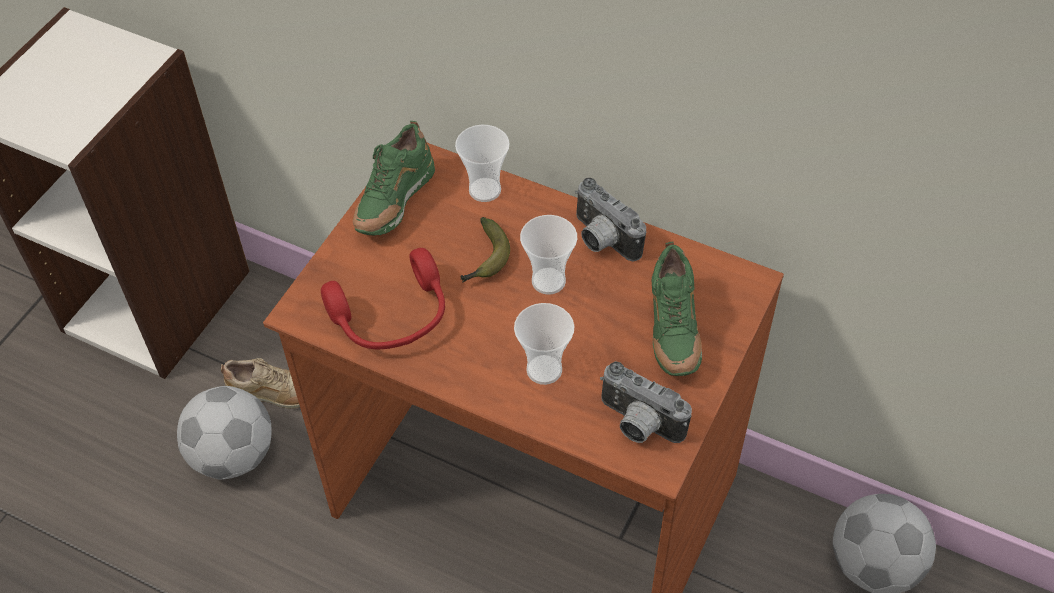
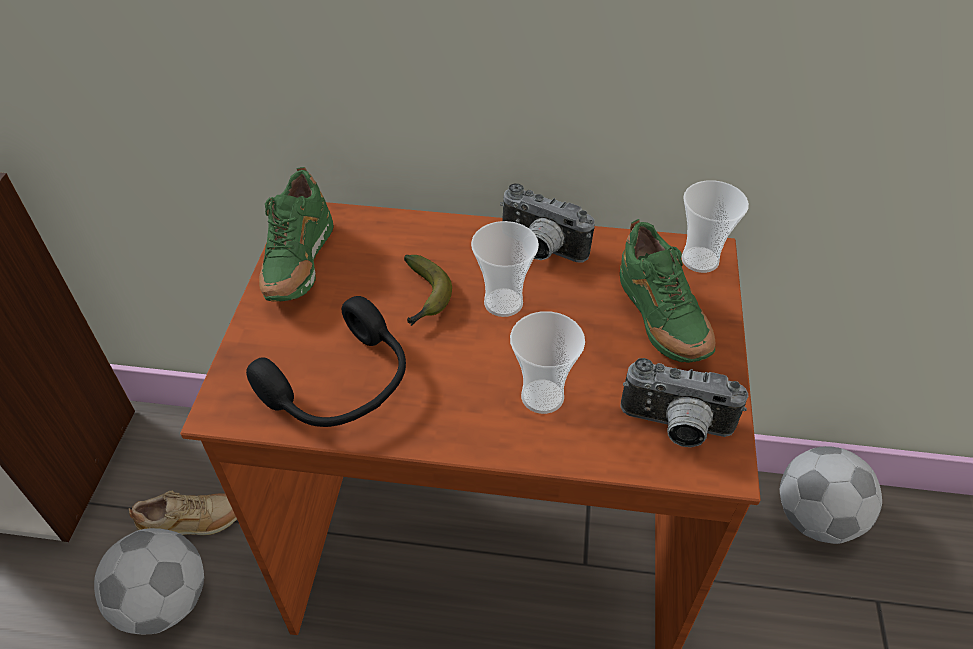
camera: 20 degrees left, 5 degrees down
red headphones [321,248,445,349] -> black headphones [246,296,406,427]
cup [455,125,509,202] -> cup moved to [681,180,749,273]

